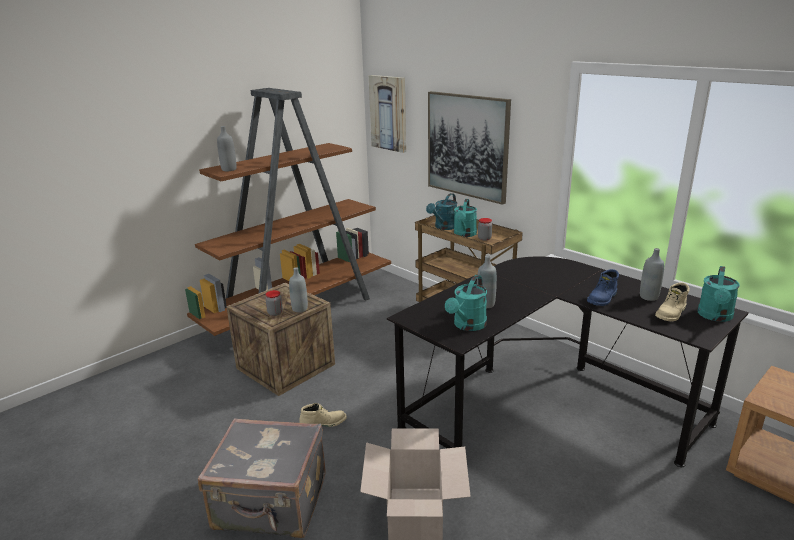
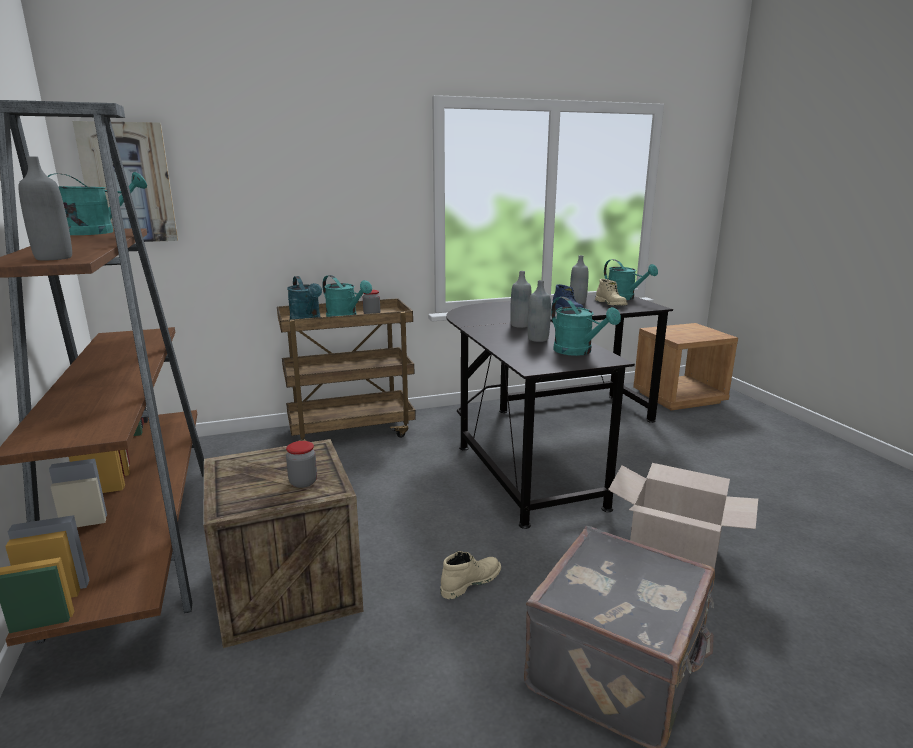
camera: 65 degrees left, 5 degrees down
grey bottle [289,268,308,312] -> grey bottle moved to [510,271,532,328]
beige boot [299,403,347,427] -> beige boot turned 45 degrees clockwise [440,551,501,599]
picture [428,91,511,205] -> none
none -> turquoise watering can [48,172,147,235]

